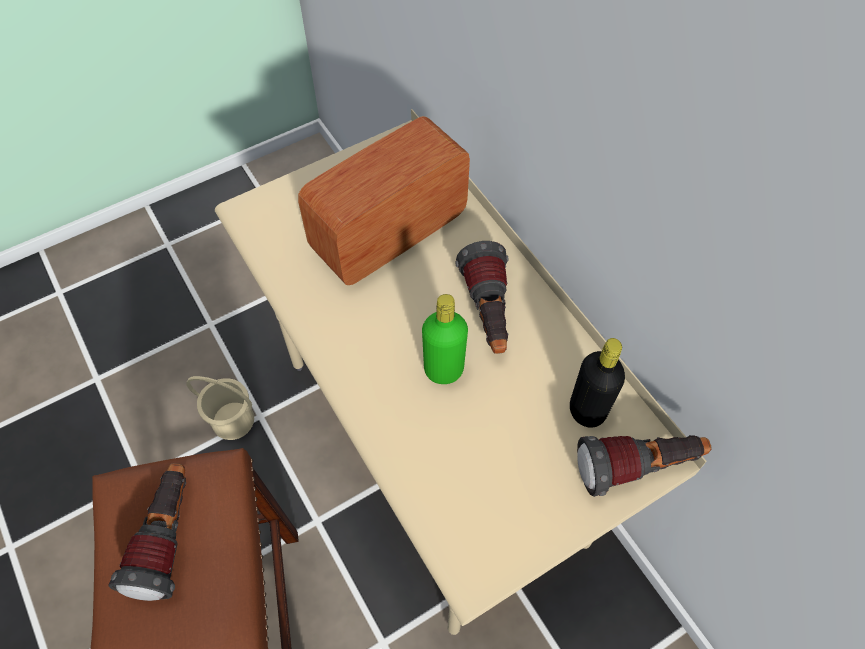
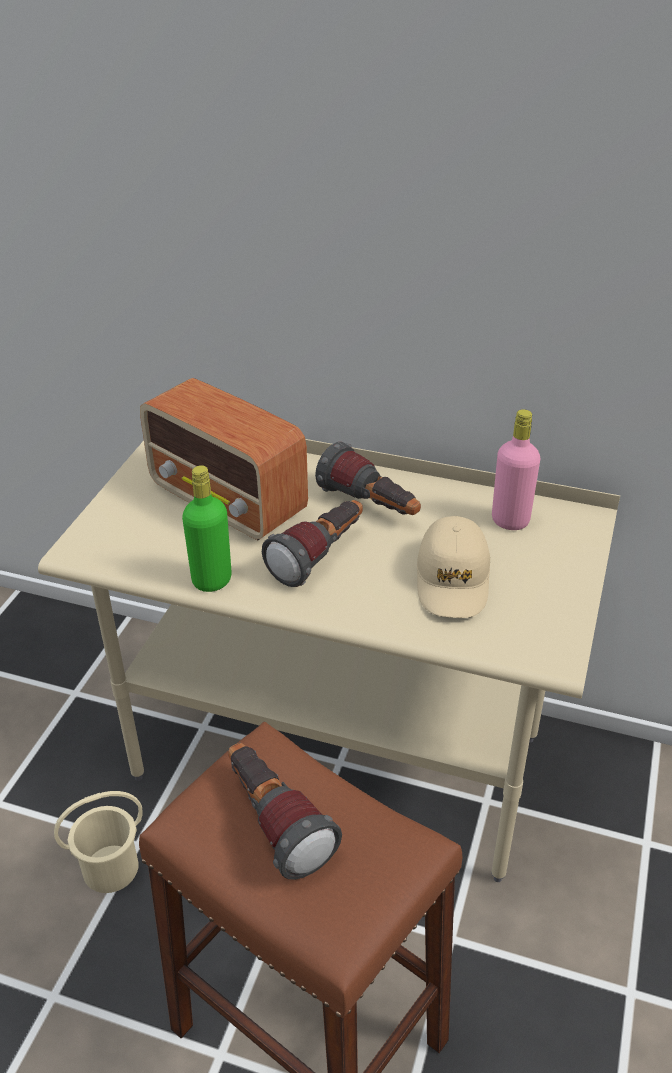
camera: 40 degrees left, 20 degrees down
radio [298,116,470,285] -> radio turned 60 degrees counterclockwise [140,378,308,540]
green bottle [422,294,468,384] -> green bottle moved to [182,465,232,592]
black bottle [570,338,625,428] -> pink bottle [492,409,540,530]
flashlight [577,435,712,497] -> flashlight moved to [262,500,363,587]
none -> beige cap [417,516,490,618]

